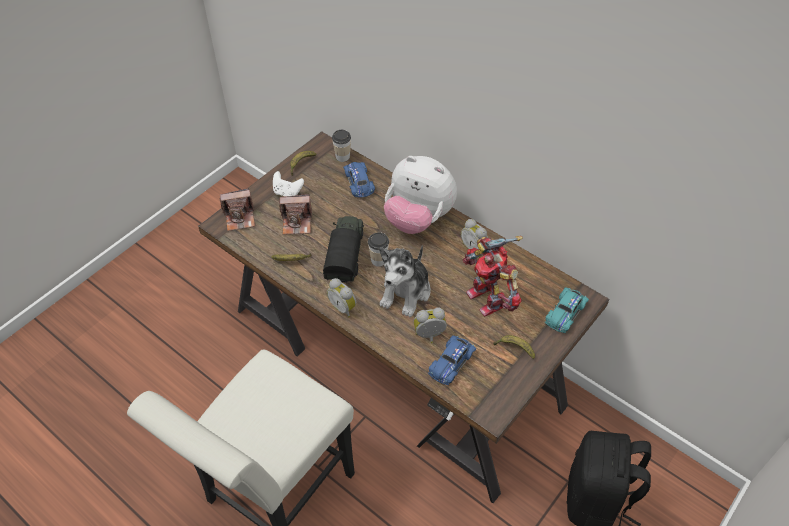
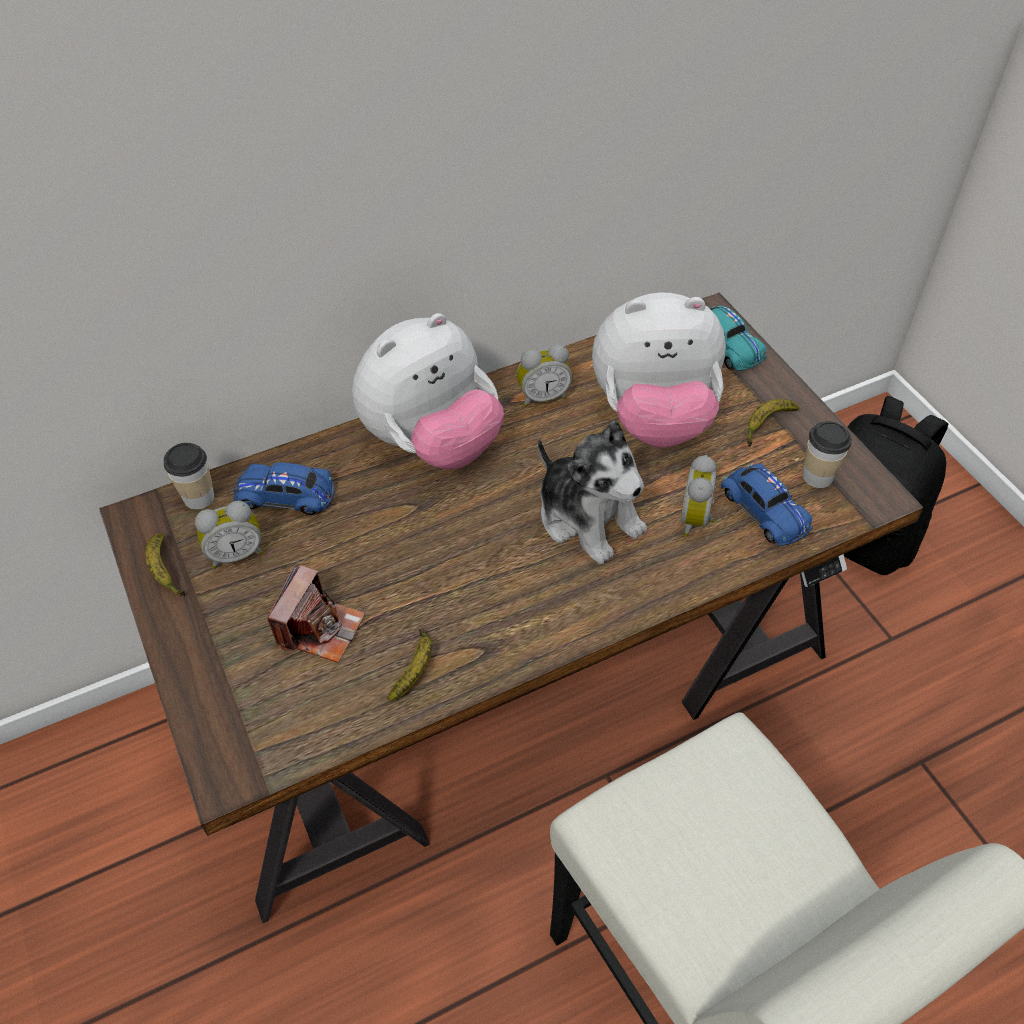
camera: 65 degrees left, 0 degrees up
camera [220,188,255,231] -> none
white game controller [273,171,304,197] -> none
toy truck [323,216,364,283] -> none
alarm clock [327,278,356,318] -> alarm clock moved to [195,501,263,569]
cup [368,232,389,267] -> cup moved to [802,421,852,488]
toy robot [463,236,523,316] -> plush toy [592,292,726,448]

